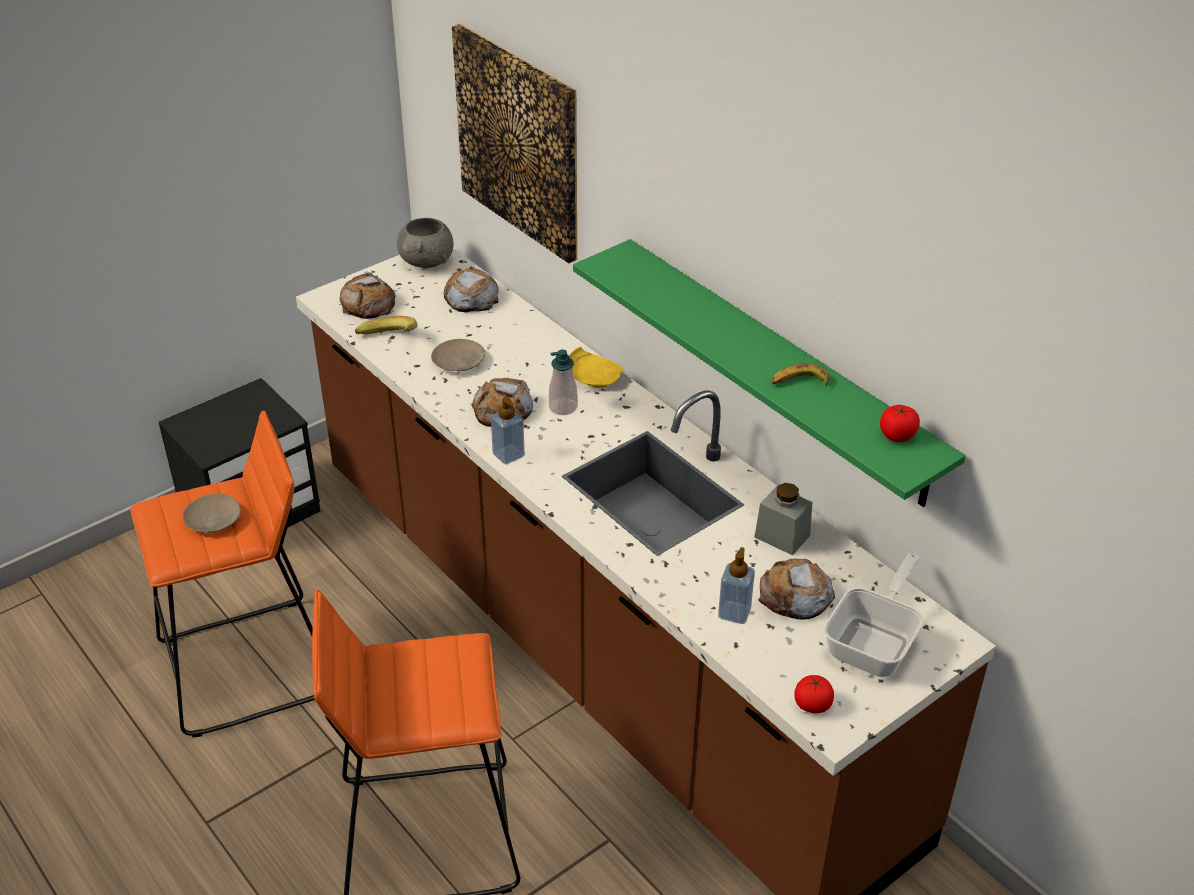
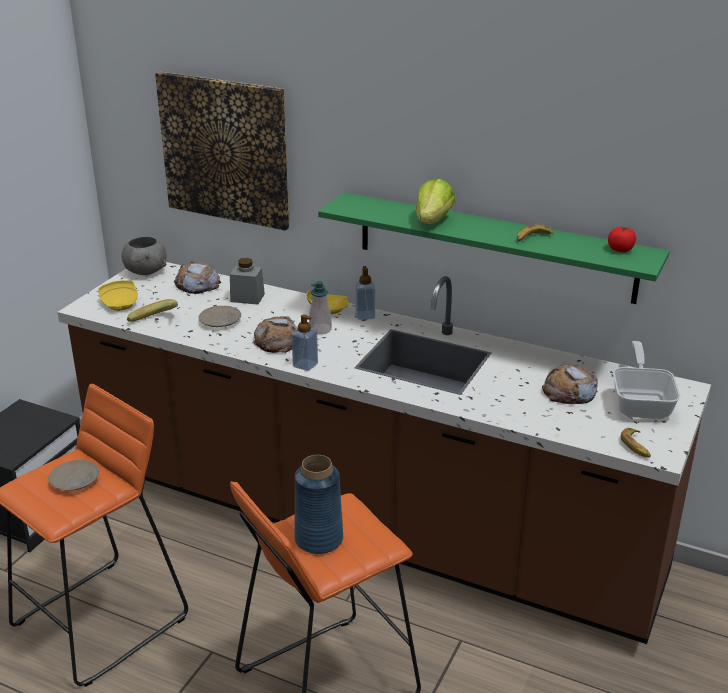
camera: 25 degrees left, 10 degrees down
bread [339,272,396,319] -> yellow plate [98,280,138,311]
soap dispenser [718,547,755,624] -> soap dispenser moved to [355,266,375,320]
grey jar [755,483,812,556] -> grey jar moved to [230,258,265,305]
tomato [794,675,834,713] -> banana [621,428,651,458]
none -> blue vase [295,455,343,554]
none -> lettuce [416,178,455,224]

